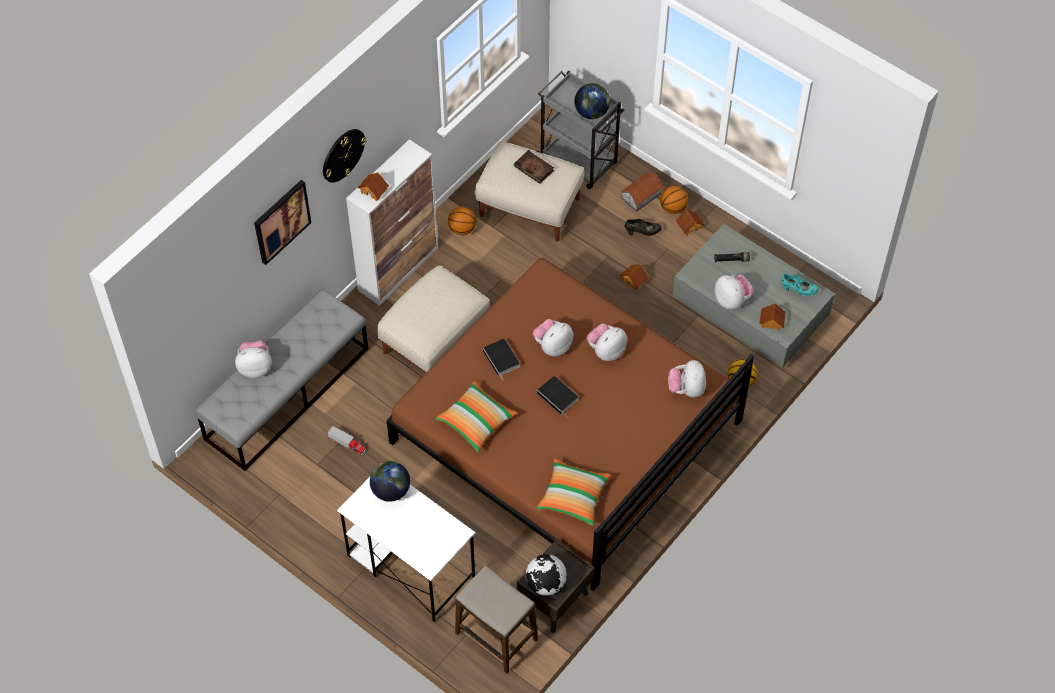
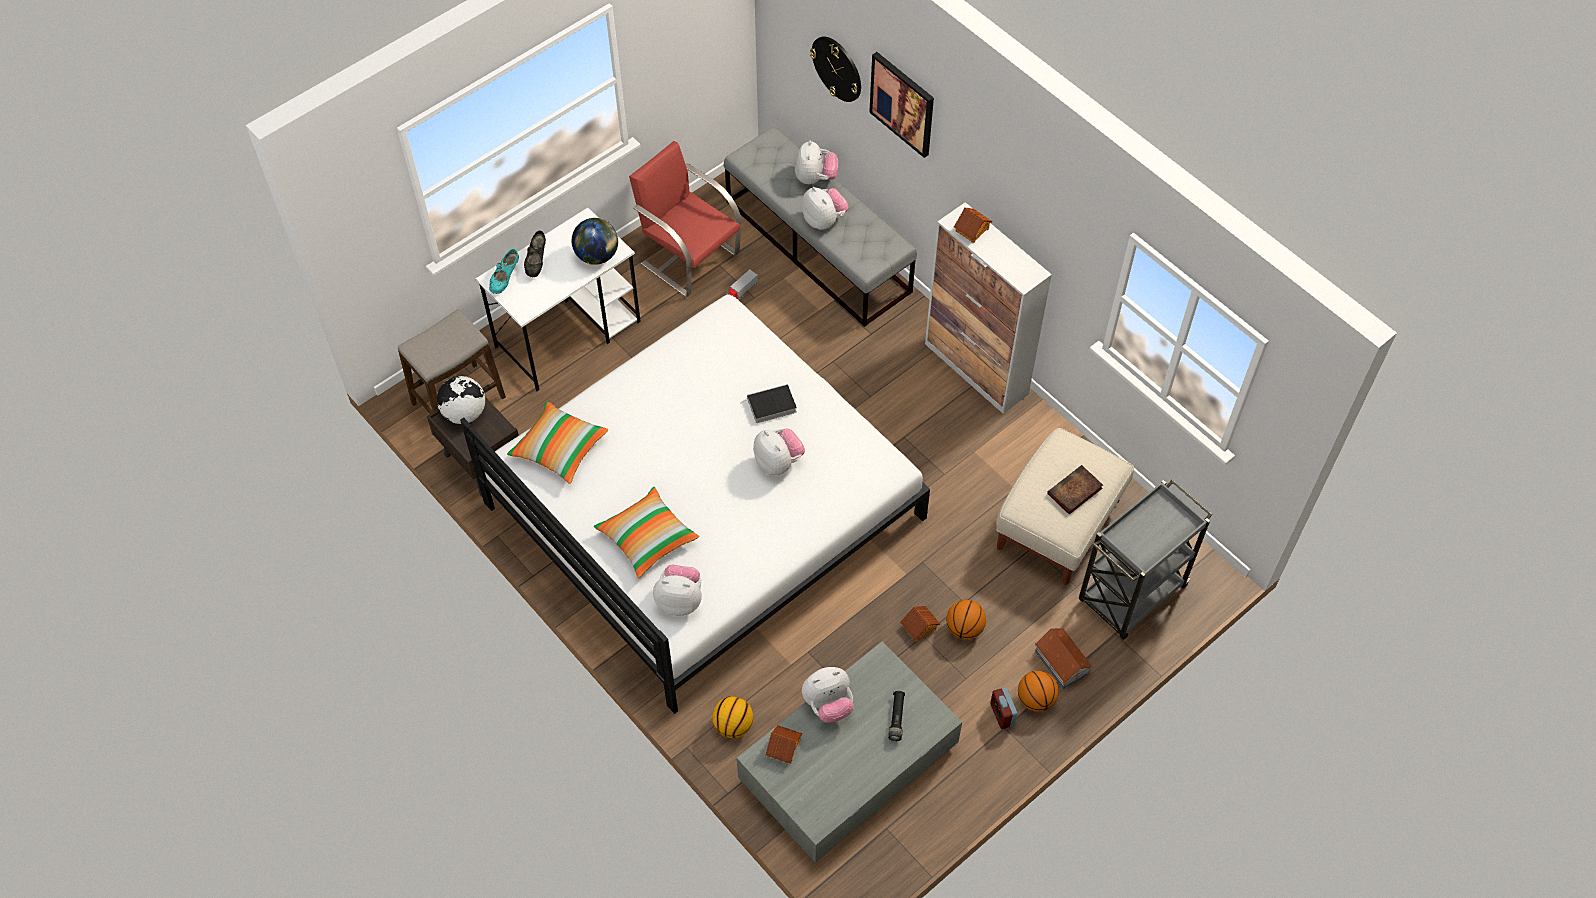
camera: 100 degrees right, 0 degrees up
wall clock [323,129,366,183] -> wall clock moved to [810,36,861,102]
beige ottoman [377,266,490,374] -> none
brown bed [386,258,754,591] -> white bed [460,294,930,714]
pillow [435,381,517,452] -> pillow moved to [594,487,699,578]
basketball [448,207,476,235] -> basketball moved to [946,600,986,640]
book [537,376,578,418] -> none
globe [574,83,610,119] -> none
plush toy [586,324,627,361] -> plush toy moved to [802,187,849,230]
black shoe [625,219,662,236] -> black shoe moved to [524,231,546,277]
toy house [676,209,704,236] -> alarm clock [990,687,1017,729]
turquoise shoe [781,274,819,296] -> turquoise shoe moved to [489,249,519,294]
none -> red chair [629,141,741,297]

